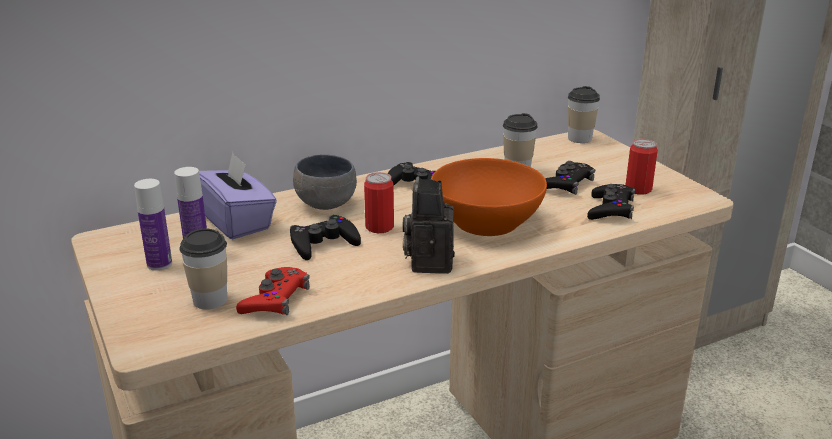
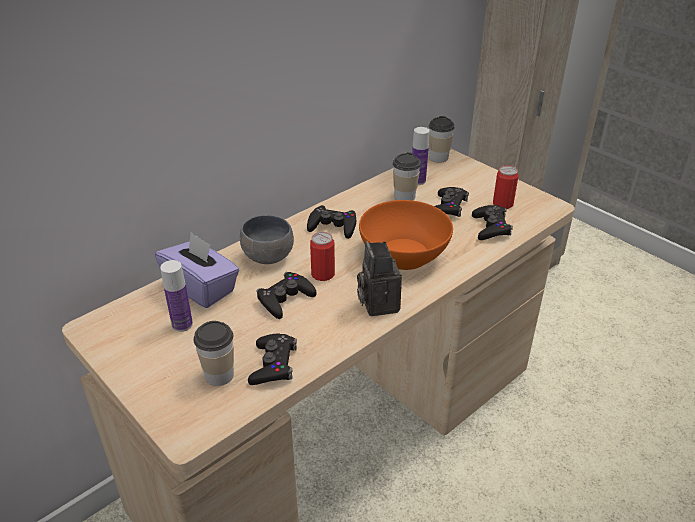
camera: 15 degrees left, 10 degrees up
bottle [134,179,172,271] -> bottle moved to [412,127,429,185]
red game controller [236,267,310,315] -> black game controller [248,334,297,385]

